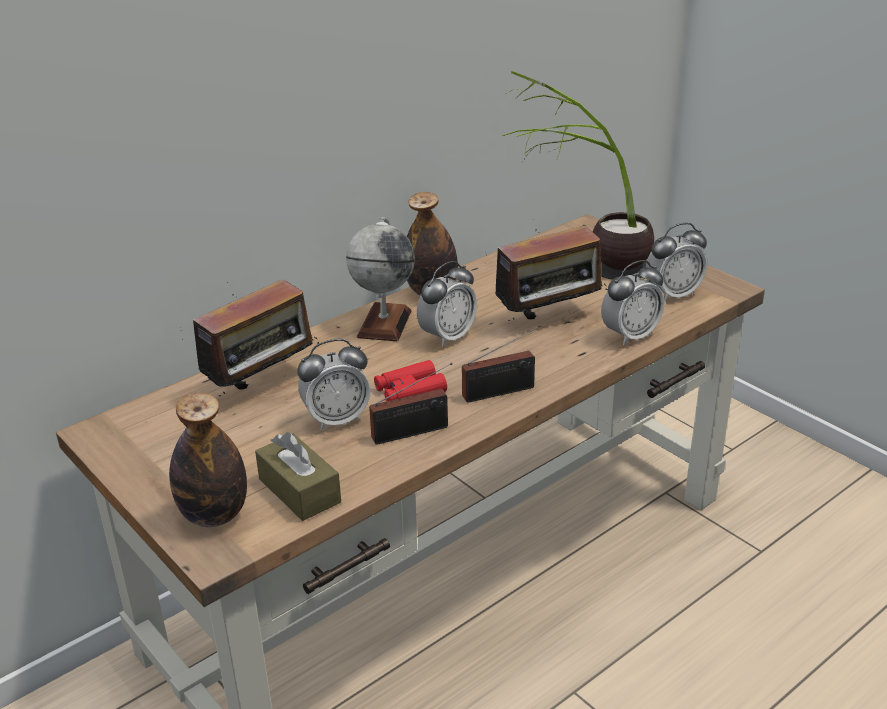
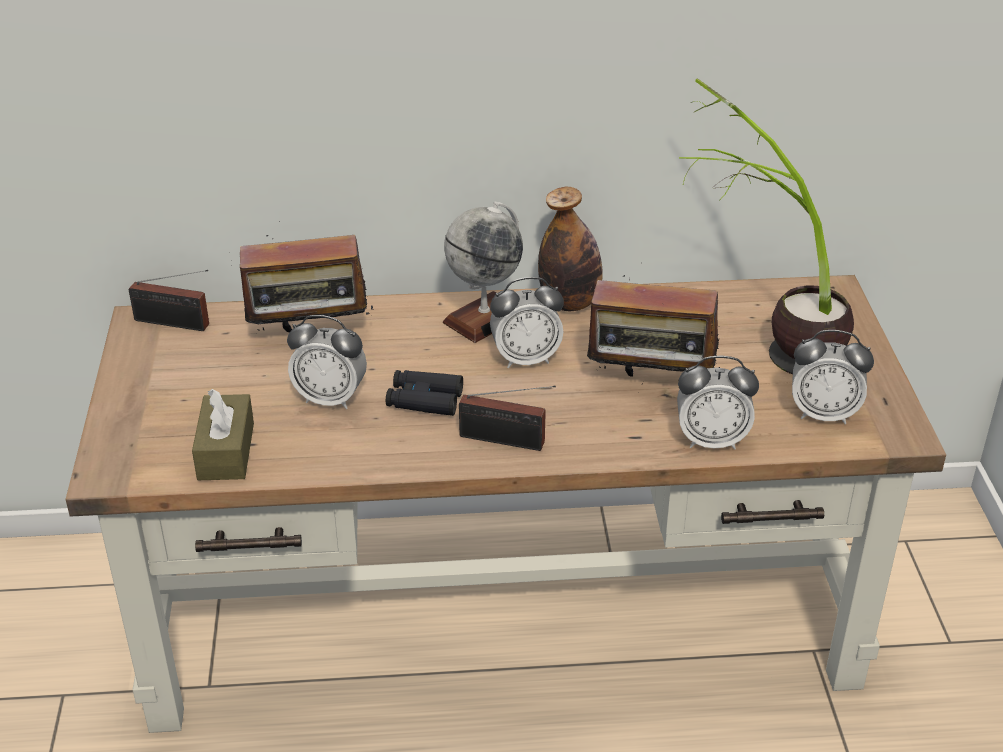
camera: 35 degrees right, 5 degrees up
bottle [169,392,247,527] -> none
radio [369,363,452,445] -> radio moved to [129,270,209,331]
red binoculars [374,360,447,401] -> black binoculars [386,370,463,416]

